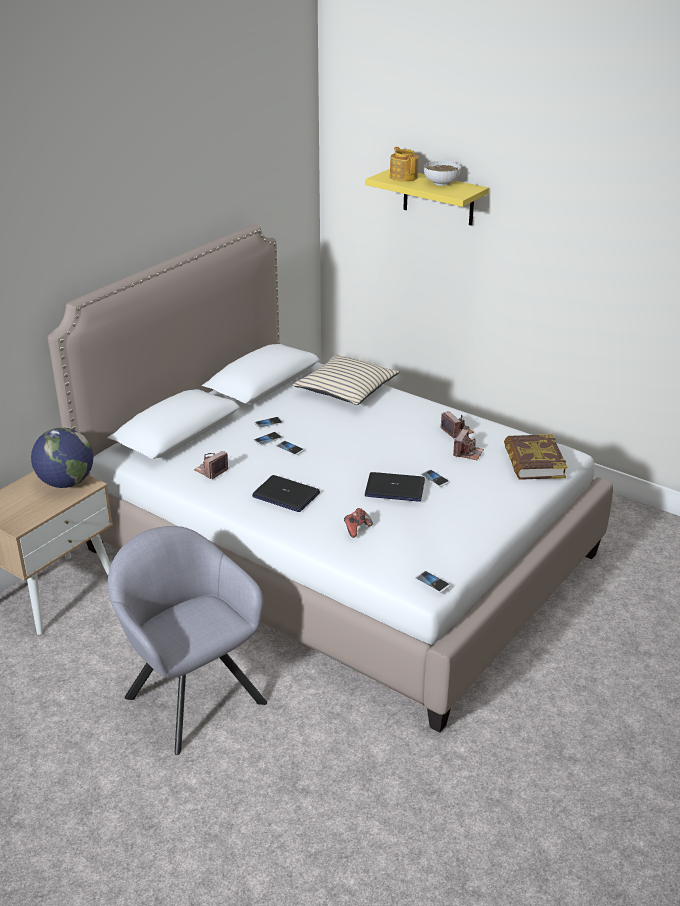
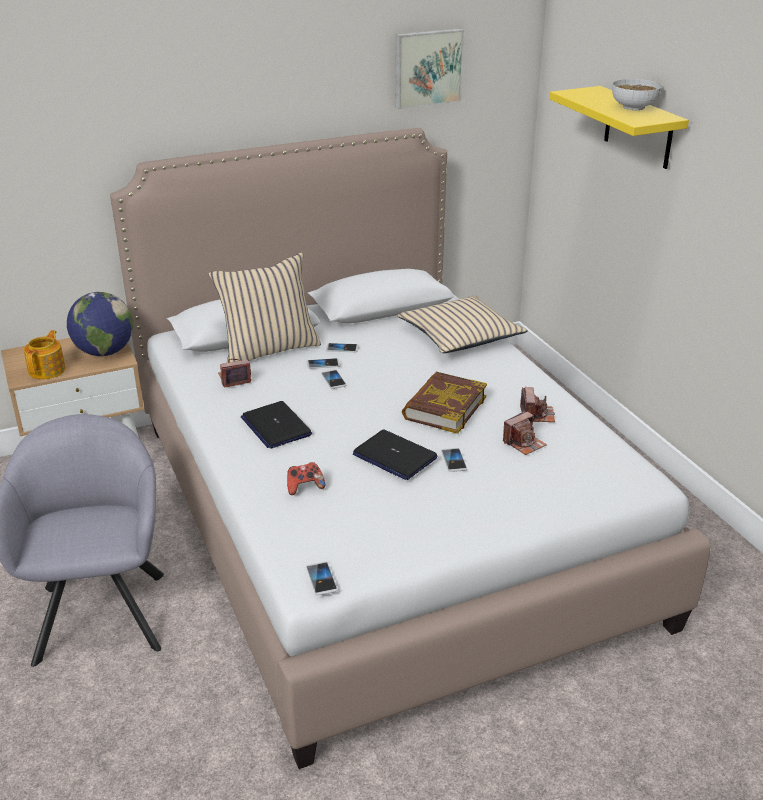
camera: 30 degrees right, 0 degrees up
teapot [390,147,419,182] -> teapot moved to [24,330,65,379]
book [504,434,567,480] -> book moved to [402,372,487,434]
none -> beige pillow [209,252,321,363]
none -> picture [395,29,464,109]

